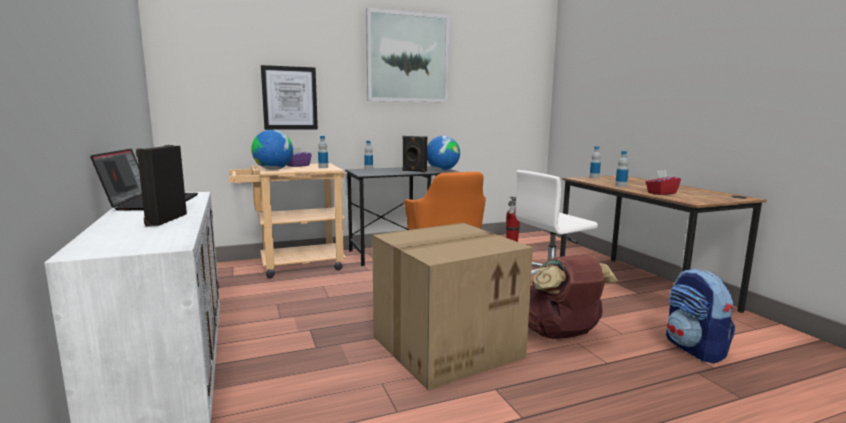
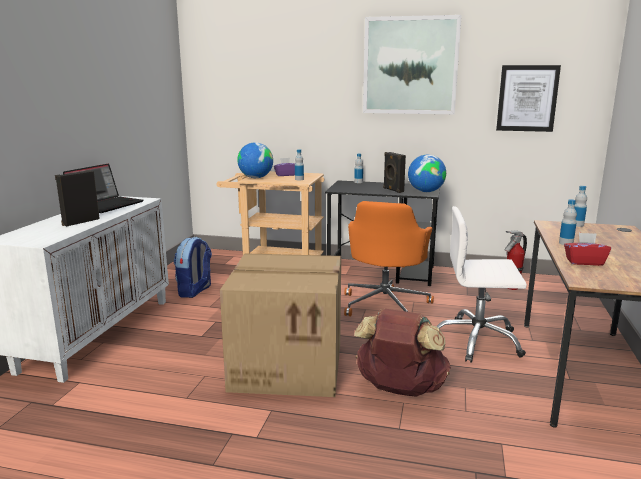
camera: 35 degrees right, 5 degrees up
picture [261,65,318,130] -> picture moved to [496,65,561,132]
backpack [666,269,735,363] -> backpack moved to [173,237,212,298]

